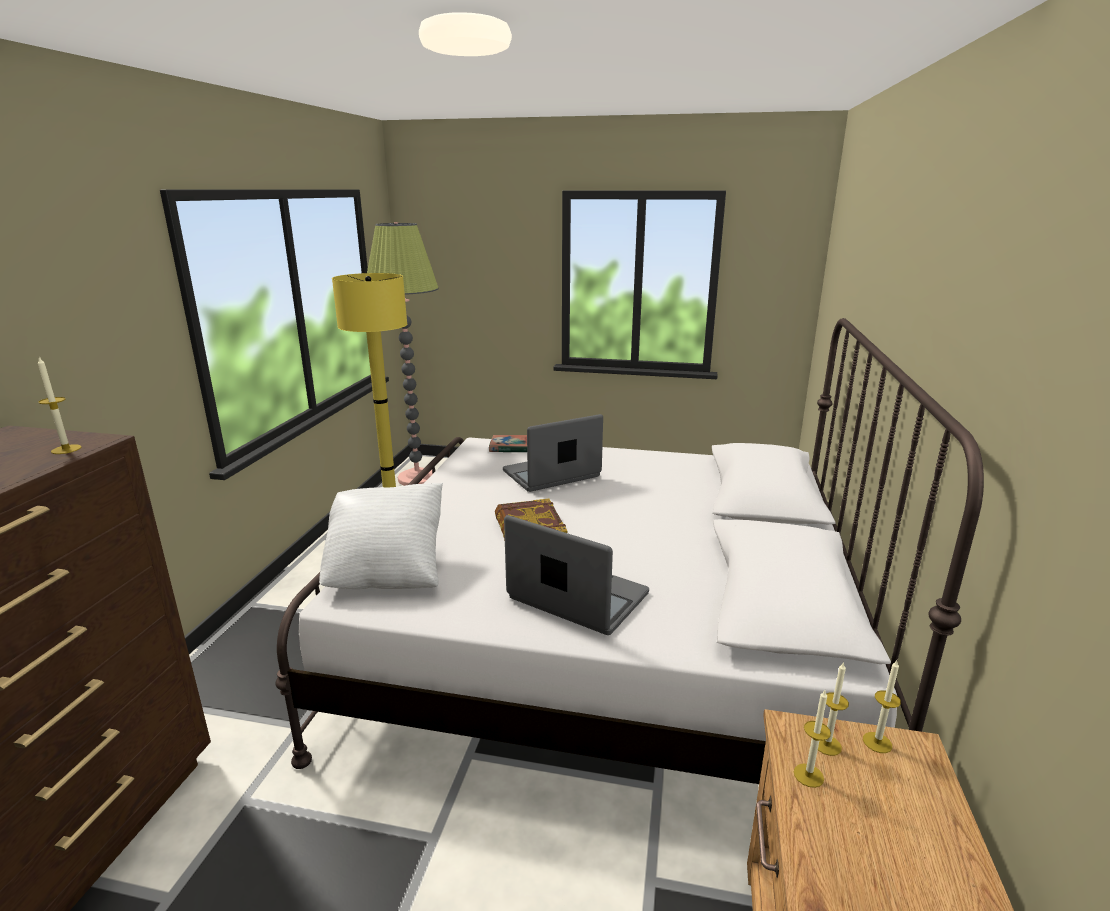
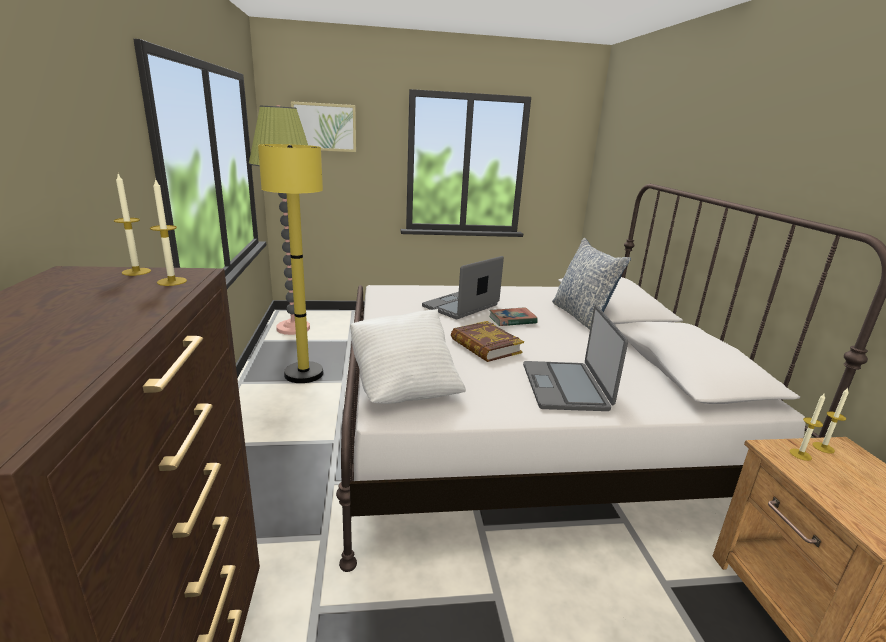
camera: 20 degrees left, 0 degrees up
book [489,435,527,452] -> book moved to [489,307,538,326]
laptop [504,515,649,635] -> laptop turned 105 degrees counterclockwise [523,305,628,411]
candle [794,690,831,788] -> candle moved to [114,174,151,276]
none -> picture [291,101,356,152]
none -> pillow [552,238,631,330]

